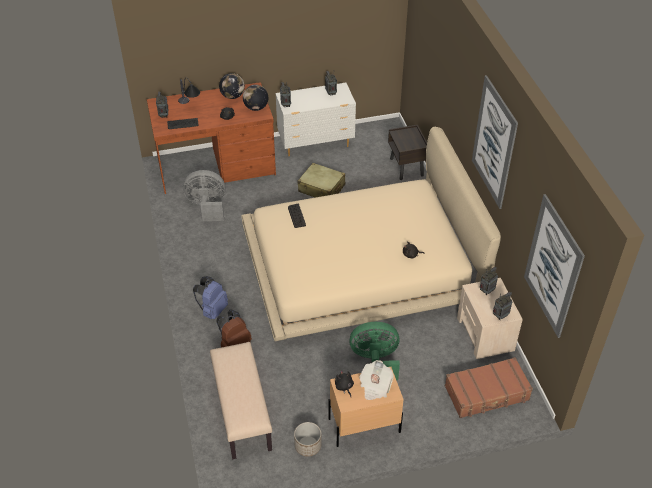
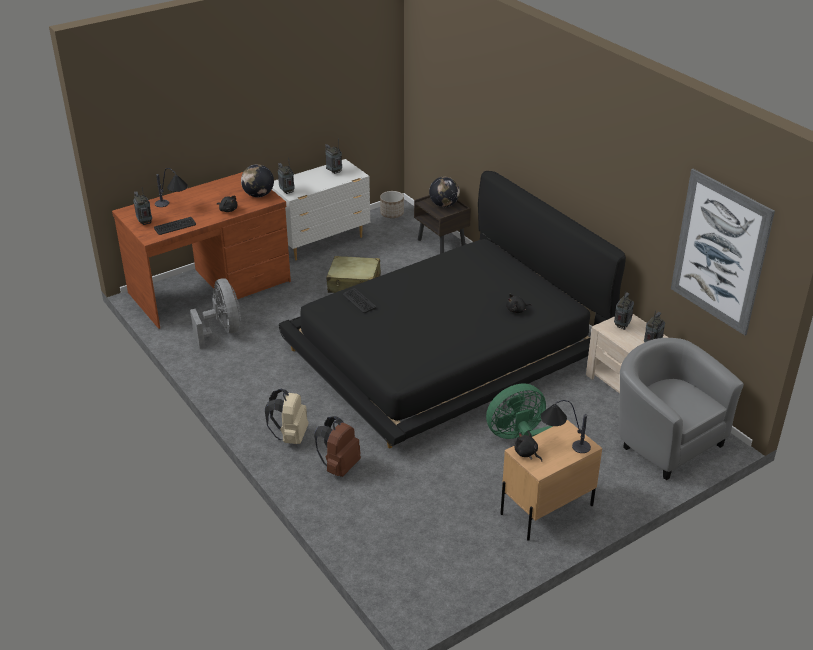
camera: 20 degrees left, 10 degrees down
grey fan [183,170,226,221] -> grey fan turned 90 degrees clockwise [190,278,240,349]
blue backpack [193,276,228,319] -> beige backpack [265,389,308,444]
beige bench [210,342,272,459] -> none
globe [219,73,245,99] -> globe moved to [429,177,460,207]
beige bed [242,127,501,341] -> black bed [279,171,626,448]
planter [294,422,321,457] -> planter moved to [380,191,404,218]
newspaper [359,360,394,400] -> table lamp [541,400,591,453]
brown suitcase [445,357,533,418] -> grey armchair [619,338,744,480]
picture [472,75,518,209] -> none

